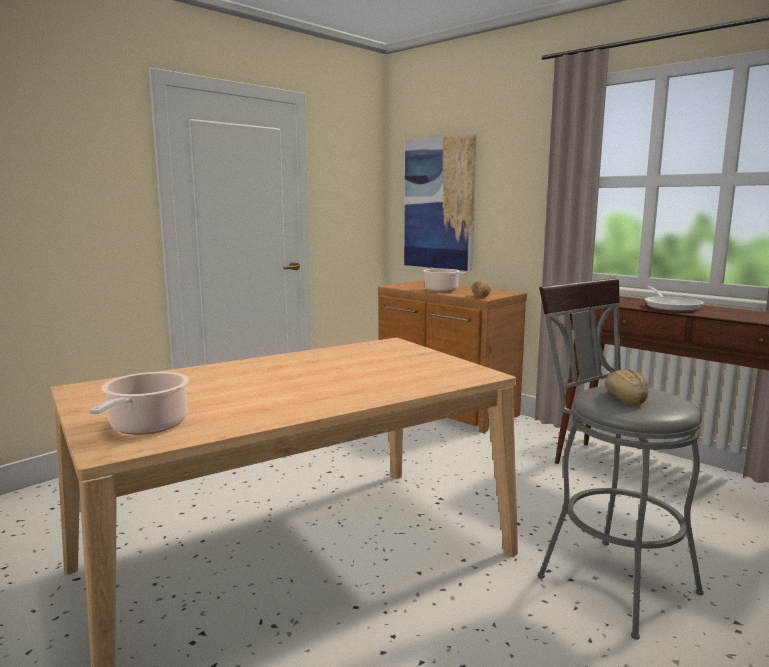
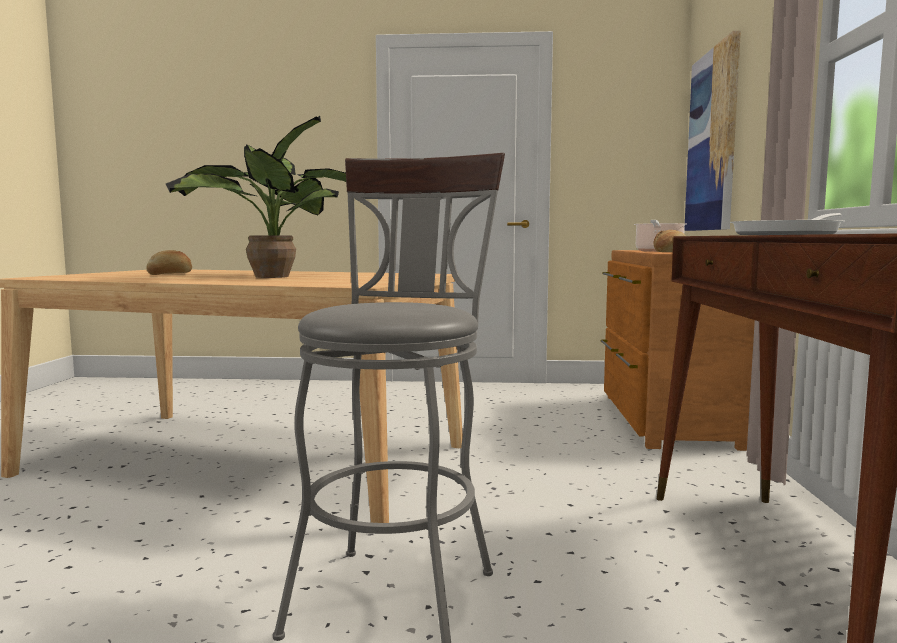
camera: 50 degrees right, 5 degrees down
cooking pot [90,372,189,435] -> none
bread [605,369,648,405] -> bread moved to [146,250,192,275]
none -> potted plant [166,116,346,278]

